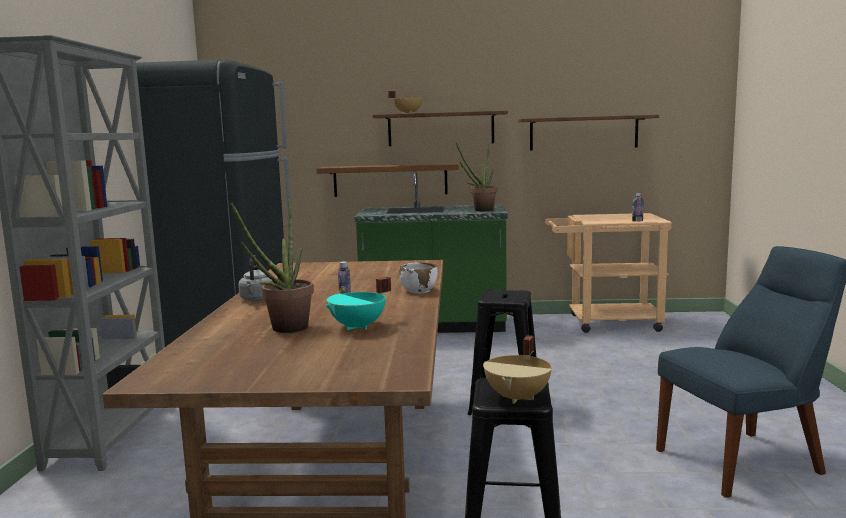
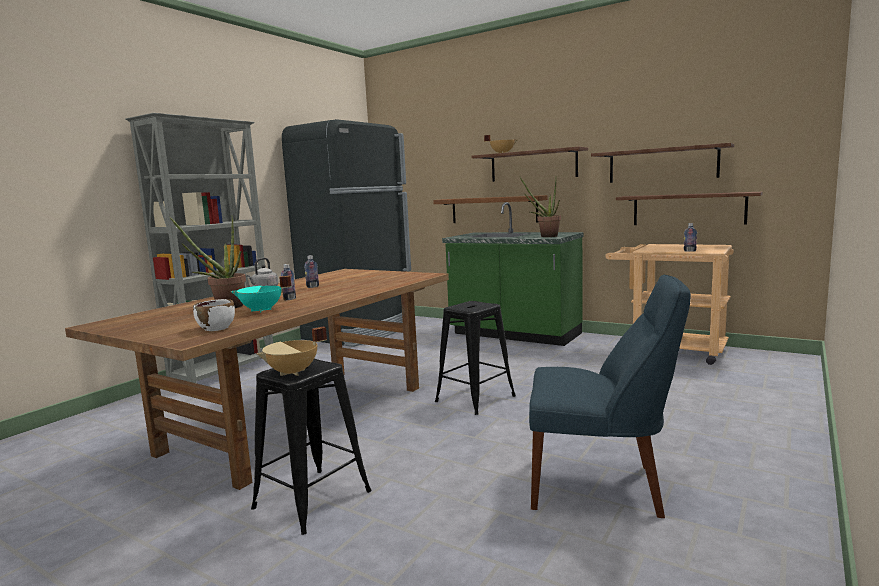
camera: 30 degrees right, 0 degrees up
white bowl [399,262,437,293] -> white bowl moved to [193,299,235,331]
none -> bottle [304,255,319,288]
none -> brown shelf [616,192,763,225]

